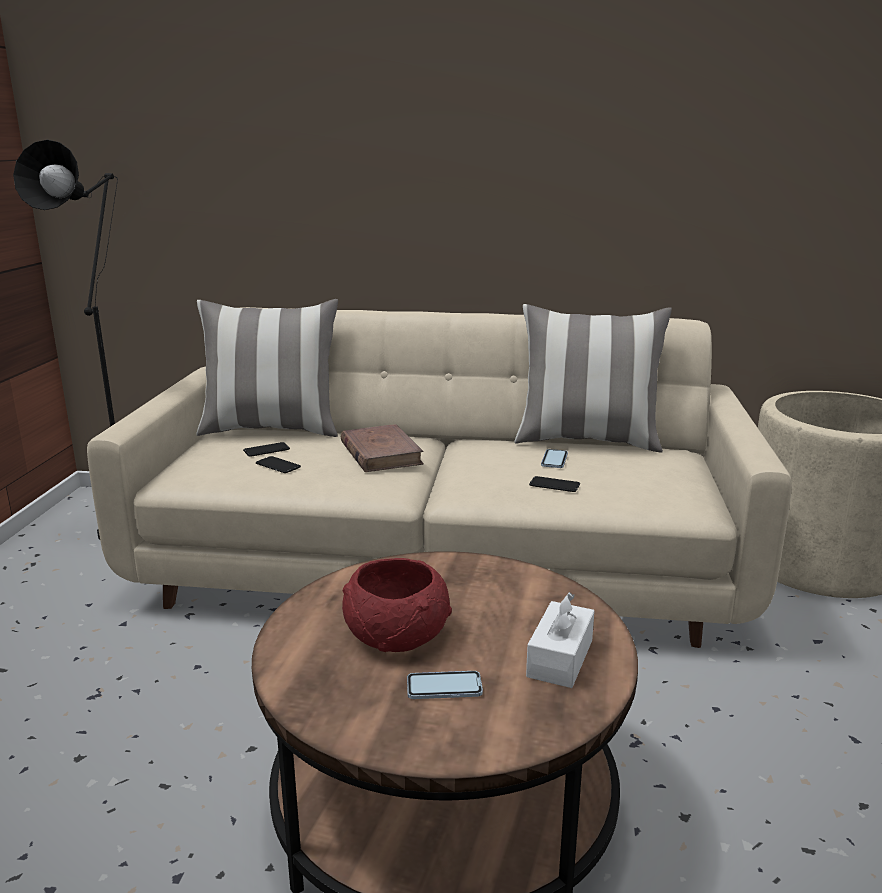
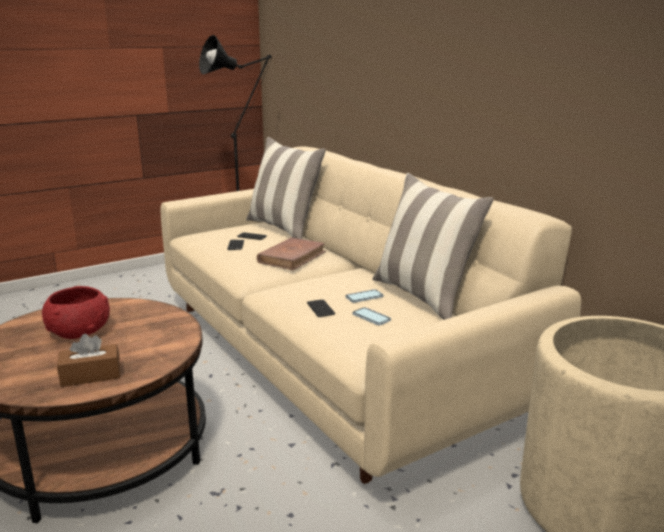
camera: 50 degrees right, 0 degrees up
phone [407,671,483,699] -> phone moved to [352,307,391,325]
white tissue box [526,592,594,688] -> brown tissue box [57,334,120,387]

